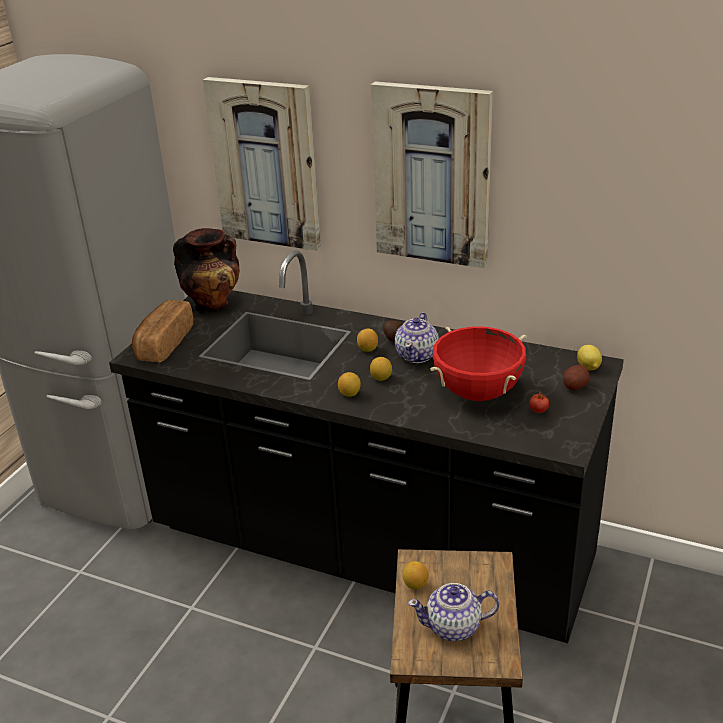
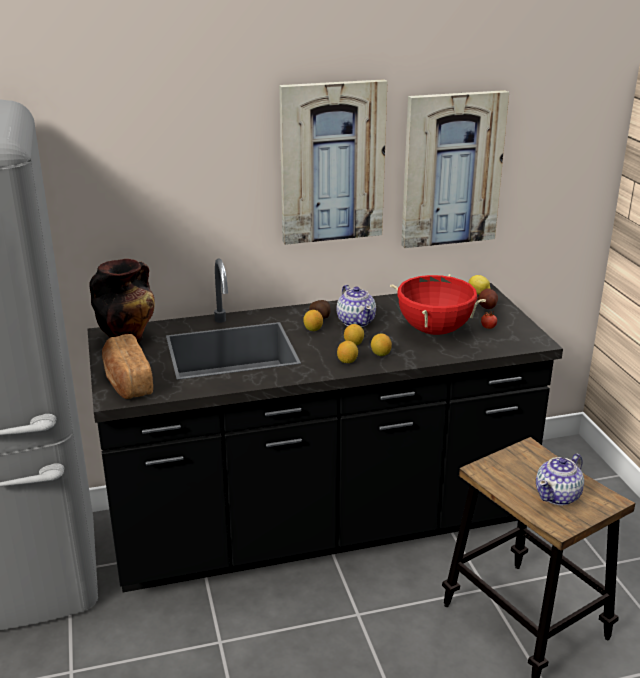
camera: 40 degrees left, 5 degrees down
picture [203,77,321,251] -> picture moved to [401,90,509,248]
lemon [403,561,429,590] -> lemon moved to [371,333,392,356]

